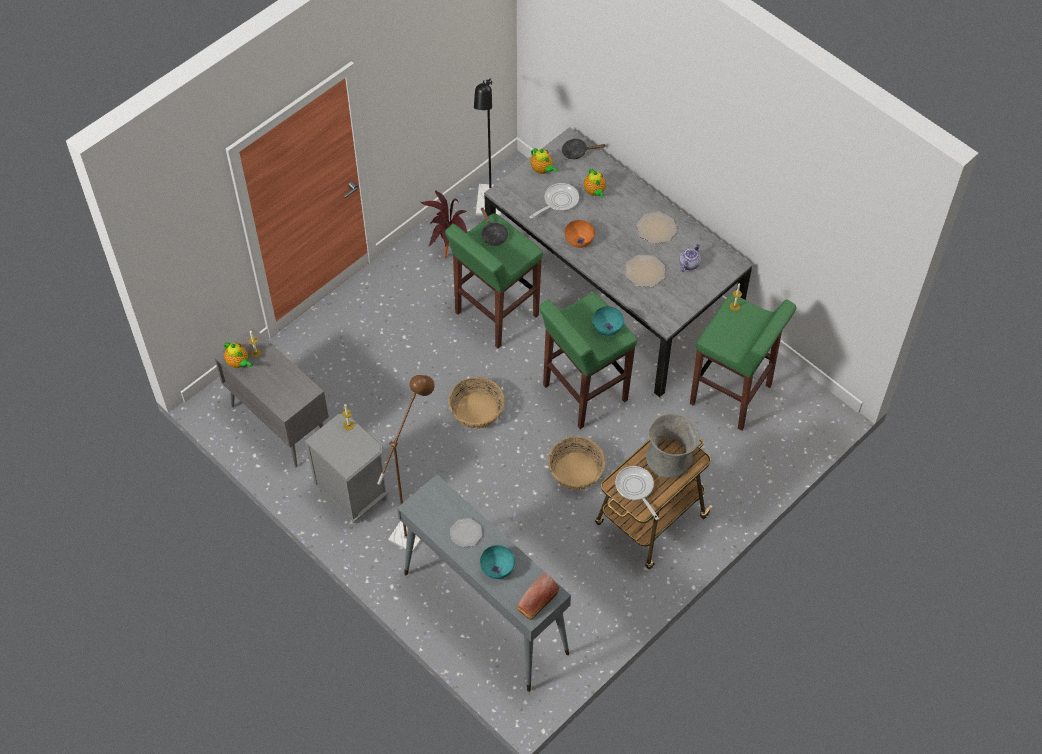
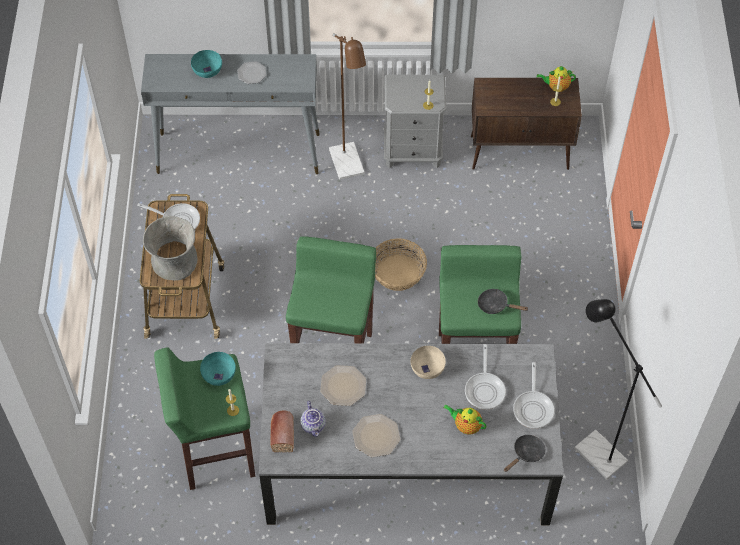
camera: 135 degrees right, 0 degrees up
grey cabinet [214,328,329,467] -> brown cabinet [471,78,582,170]
potted plant [421,190,468,259] -> none
bread [517,573,559,620] -> bread moved to [271,410,294,452]
teapot [531,148,558,174] -> frying pan [513,362,555,429]
basket [548,436,606,490] -> none
orange bowl [565,220,595,248] -> beige bowl [411,346,446,379]
turquoise bowl [592,306,624,336] -> turquoise bowl moved to [200,352,236,386]

